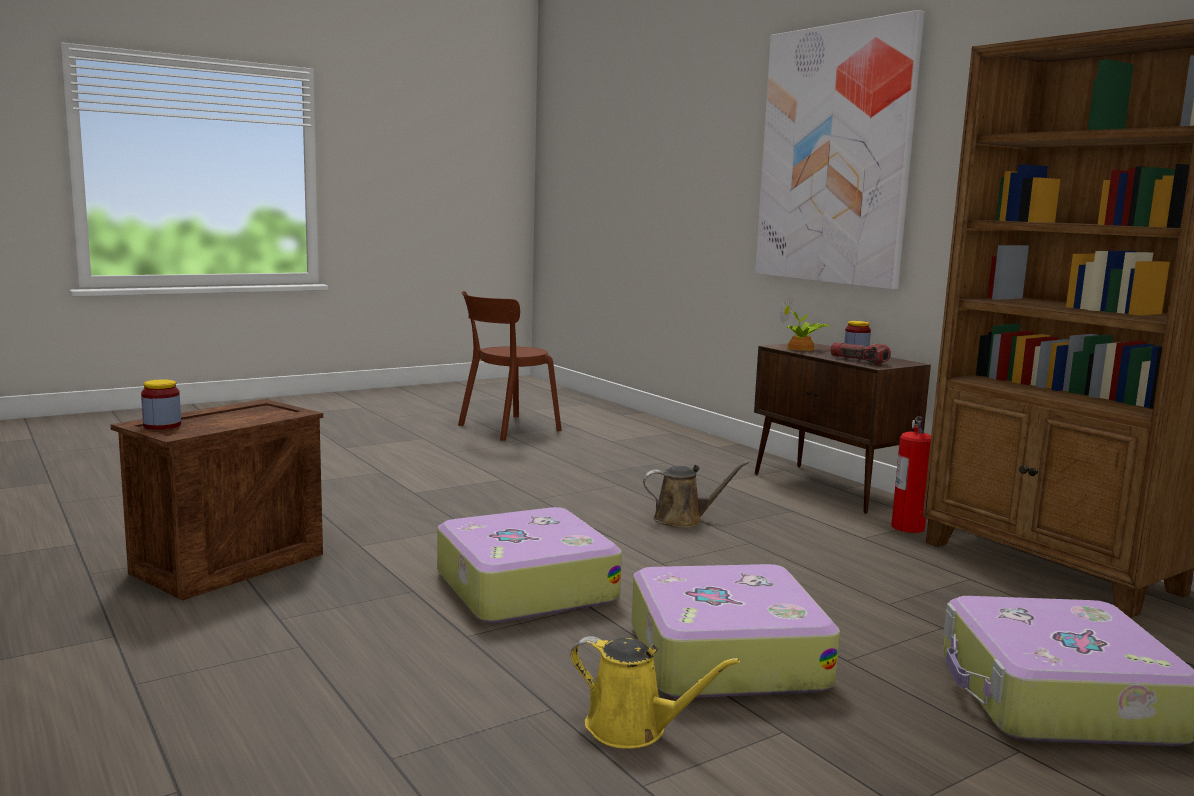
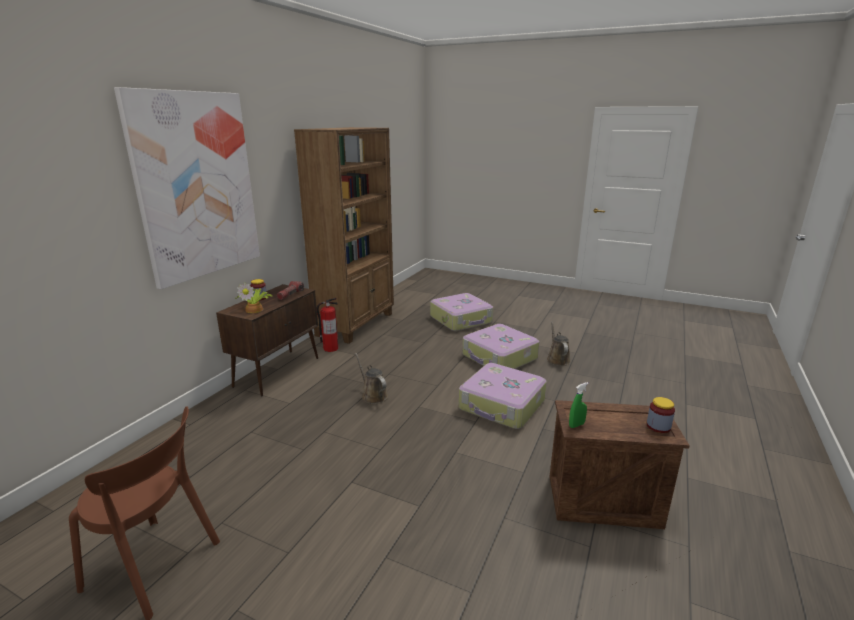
camera: 120 degrees left, 10 degrees up
yellow watering can [570,636,740,749] -> brown watering can [547,321,570,366]
none -> green spray bottle [569,382,588,428]

